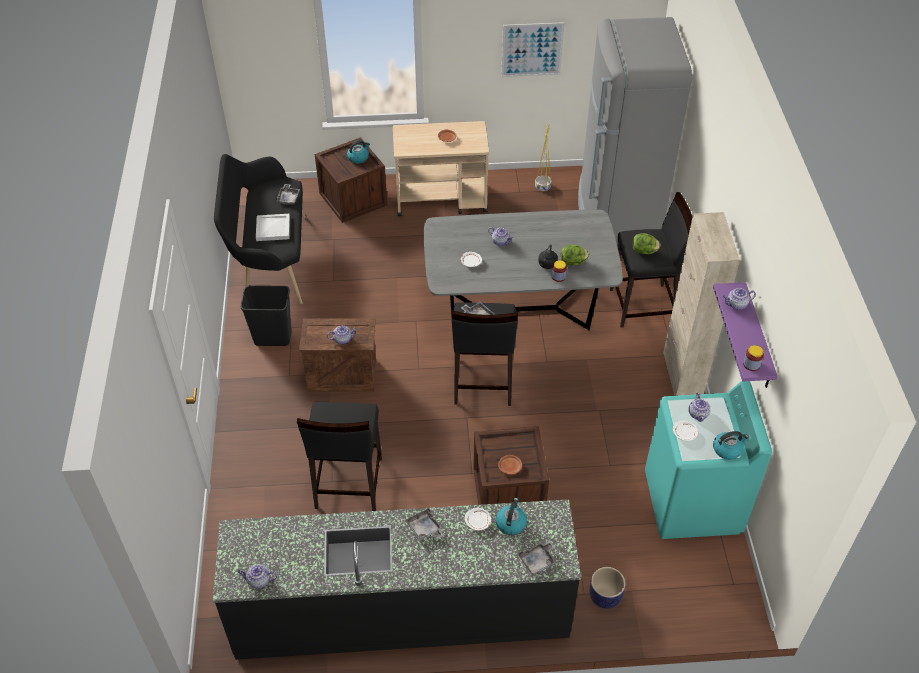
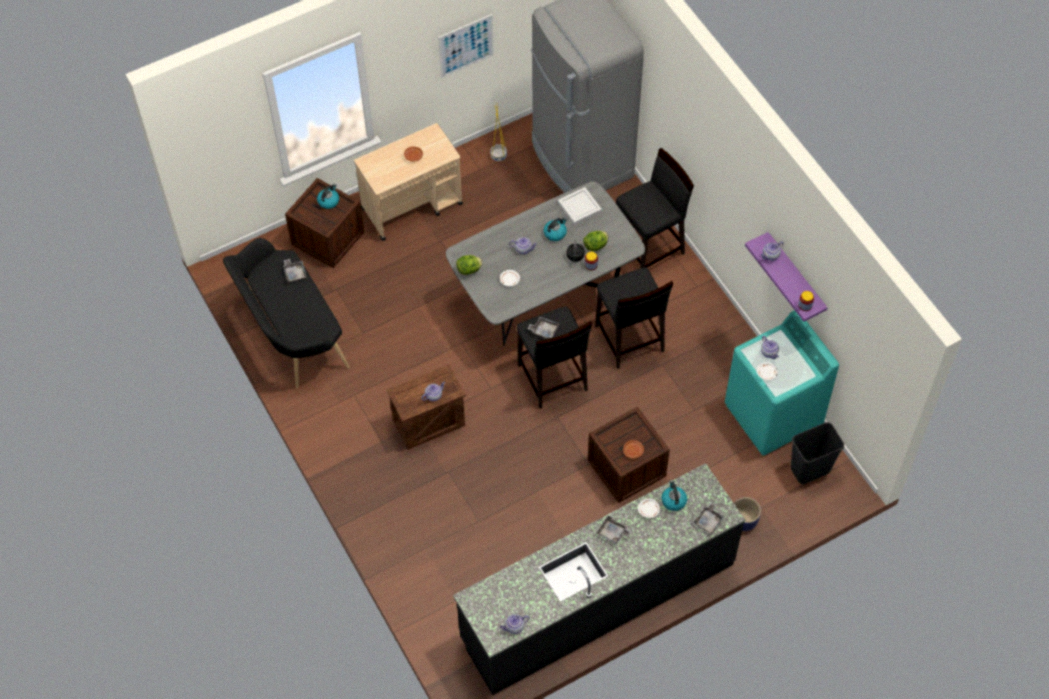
camera: 25 degrees left, 10 degrees up
black trash can [241,285,291,346] -> black trash can moved to [791,422,844,484]
white tray [256,214,290,241] -> white tray moved to [558,187,602,225]
black stool [297,402,382,511] -> black stool moved to [595,267,673,369]
lettuce [633,233,660,254] -> lettuce moved to [456,255,482,275]
beige cabinet [663,212,740,396] -> none
kettle [713,431,749,460] -> kettle moved to [544,217,567,241]

